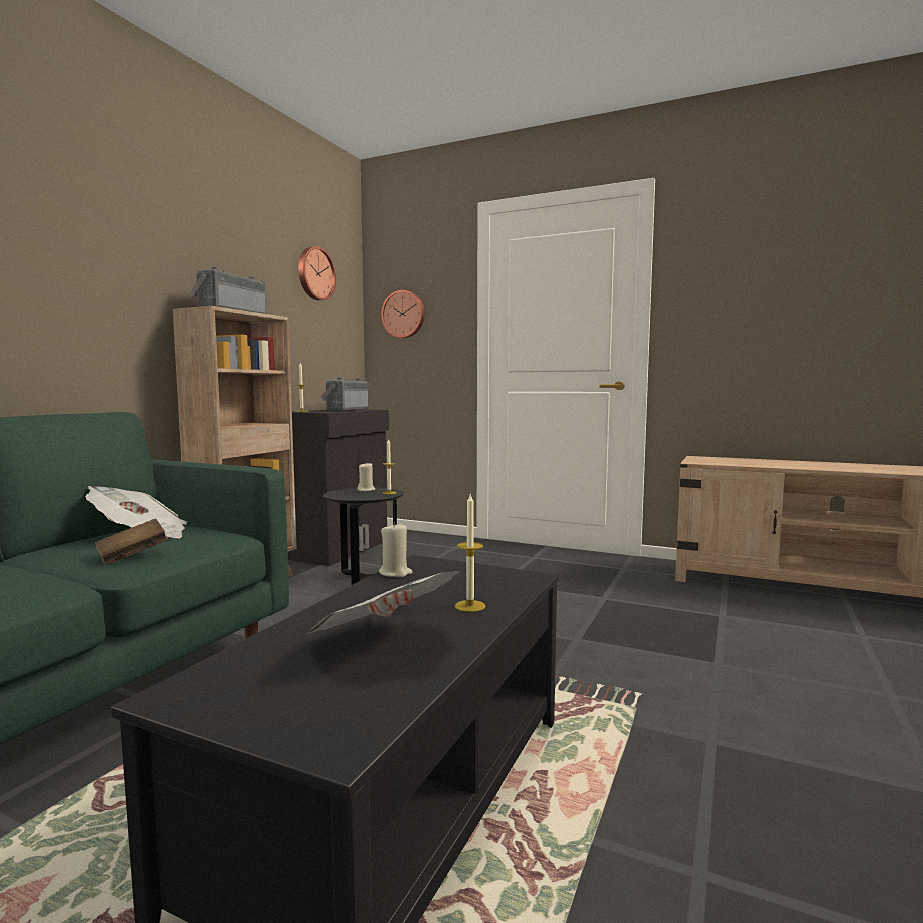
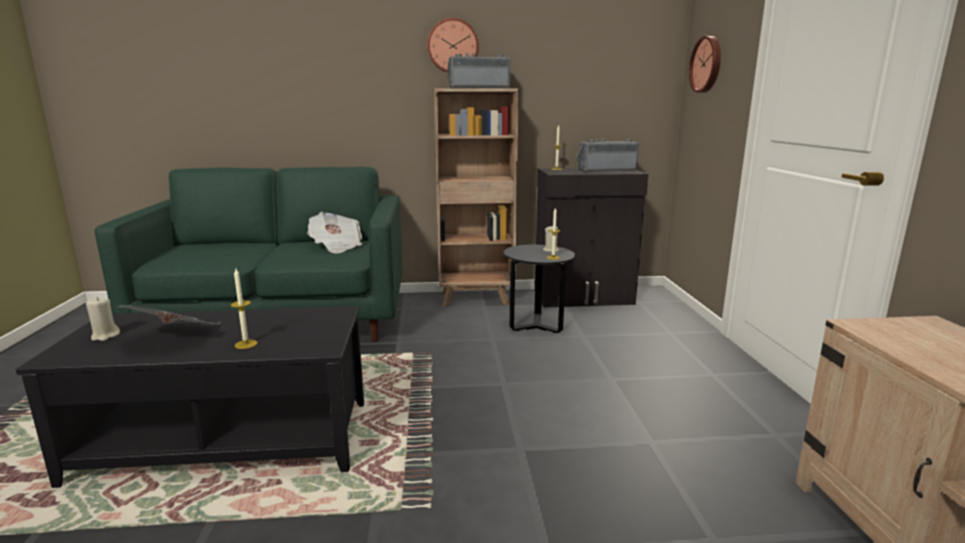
camera: 60 degrees right, 10 degrees up
brown book [95,519,168,565] -> none
wall clock [298,246,336,300] -> wall clock moved to [427,18,479,72]
beige candle [379,522,413,577] -> beige candle moved to [86,297,120,341]

